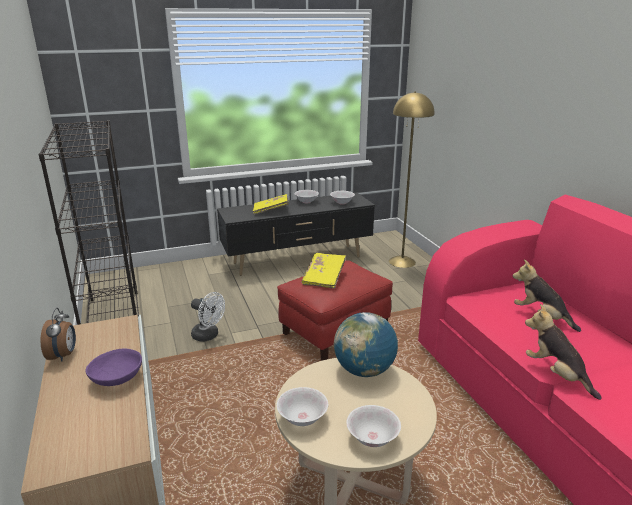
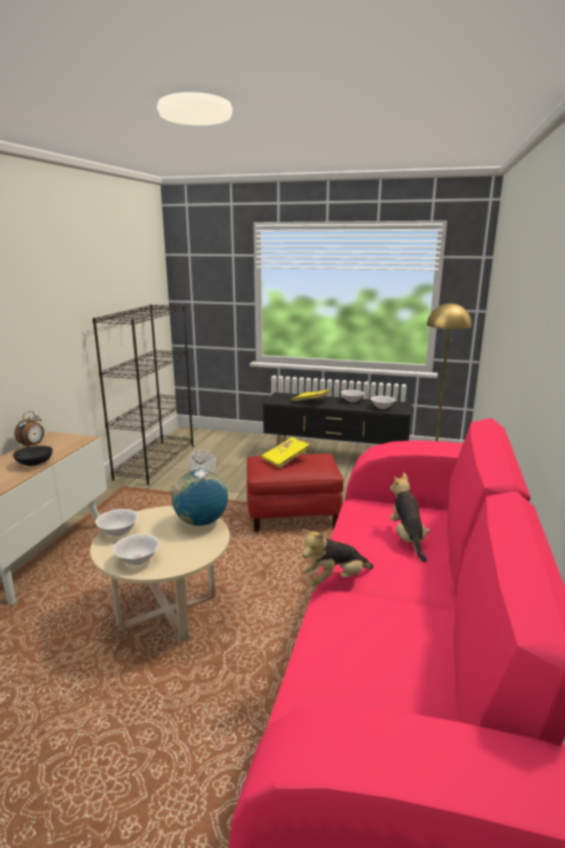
camera: 35 degrees right, 5 degrees down
purple bowl [85,349,142,386] -> black bowl [13,446,53,466]
plush toy [525,304,602,400] -> plush toy turned 120 degrees counterclockwise [302,529,374,587]

